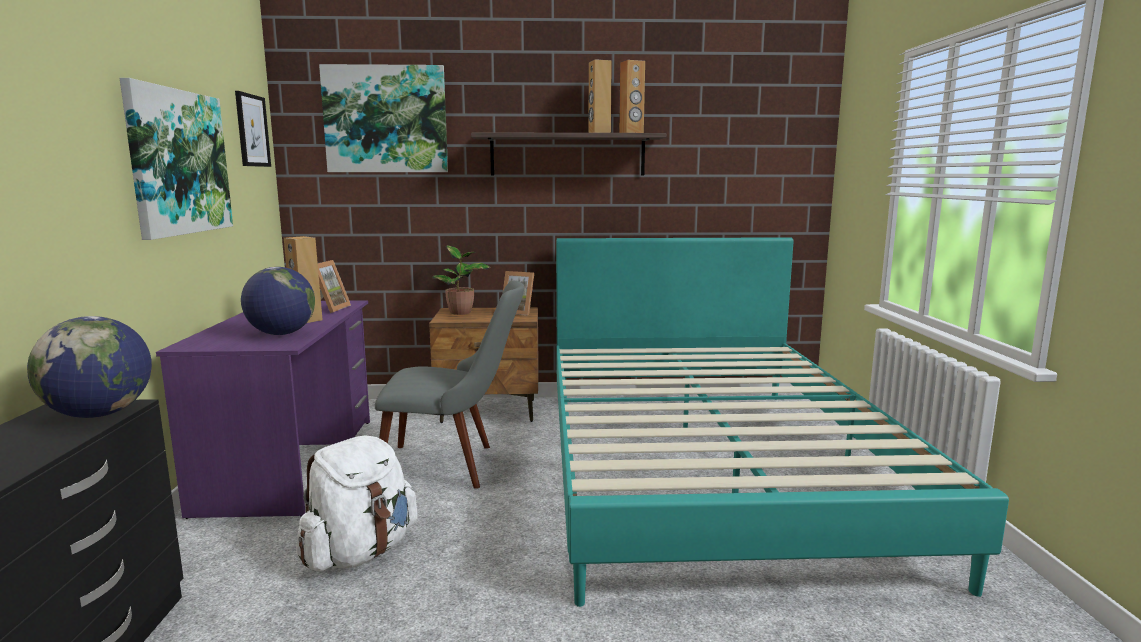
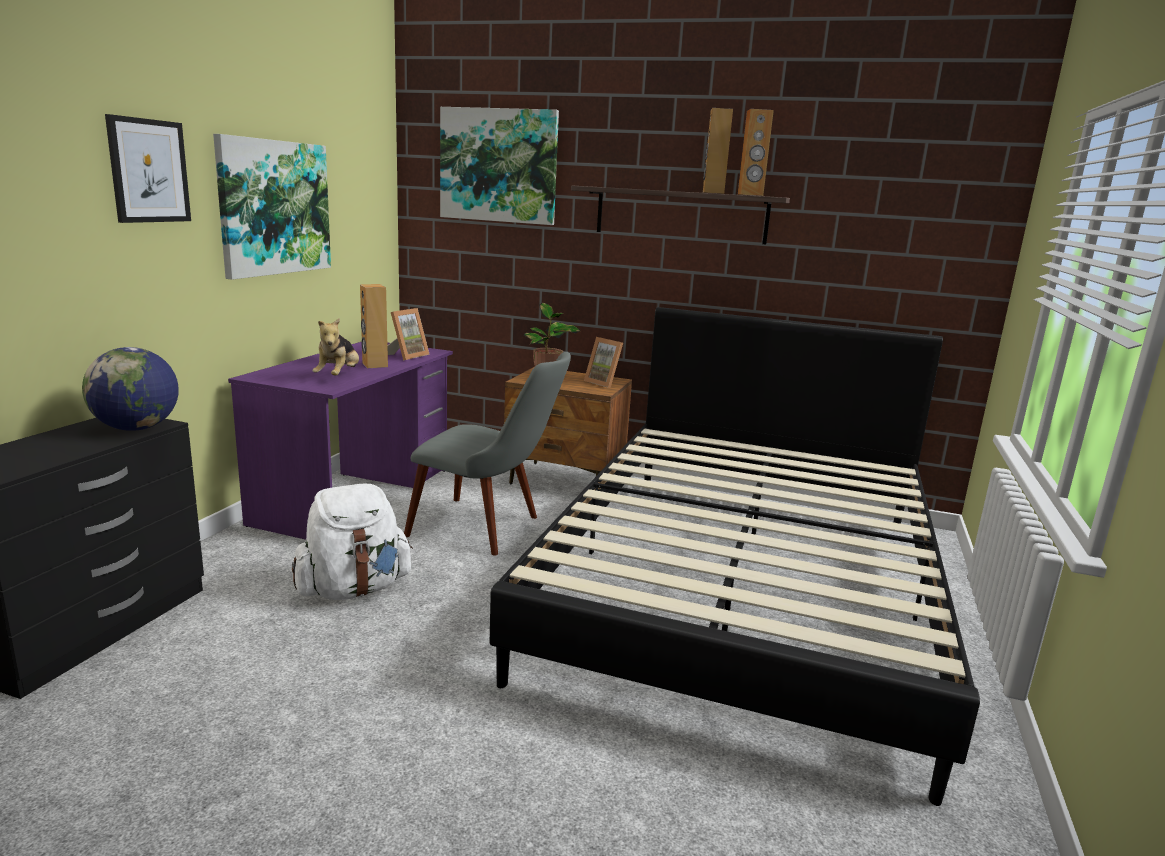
camera: 20 degrees right, 5 degrees up
picture [235,91,271,167] -> picture moved to [105,114,191,223]
globe [241,267,315,335] -> plush toy [313,318,359,375]
turquoise bed [556,237,1009,607] -> black bed [490,307,980,806]

